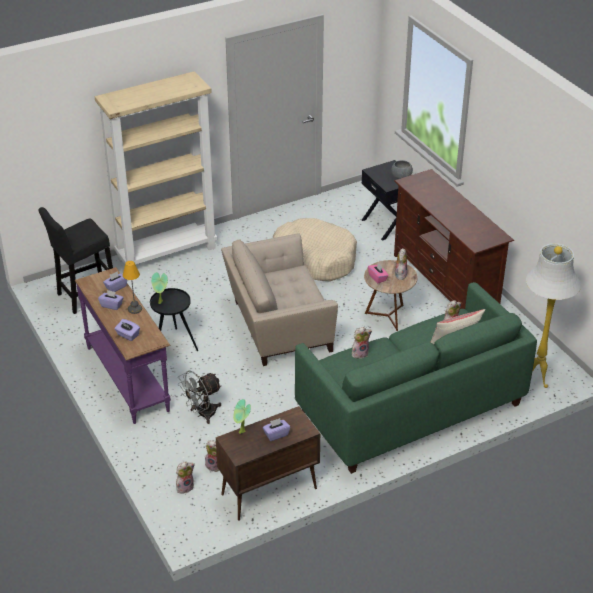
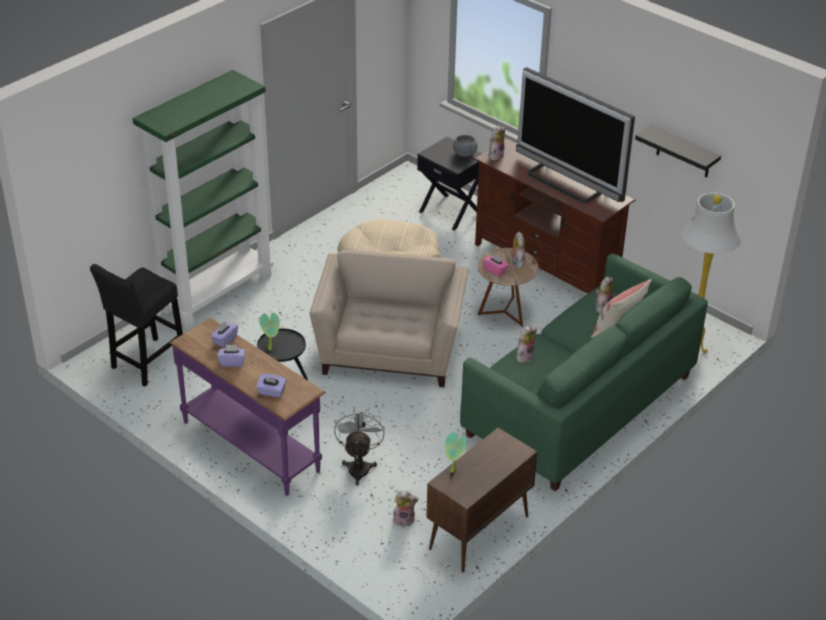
camera: 20 degrees left, 0 degrees up
beige bookcase [94,71,217,265] -> green bookcase [133,70,273,328]
table lamp [123,261,142,314] -> none
plush toy [176,461,195,494] -> plush toy moved to [489,125,505,160]
grey fan [178,370,222,424] -> grey fan turned 150 degrees clockwise [334,407,385,486]
beige armchair [221,233,338,366] -> beige armchair turned 135 degrees clockwise [309,250,469,387]
purple tissue box [263,418,290,441] -> none
none -> television [516,67,635,203]
none -> black shelf [635,125,721,177]

